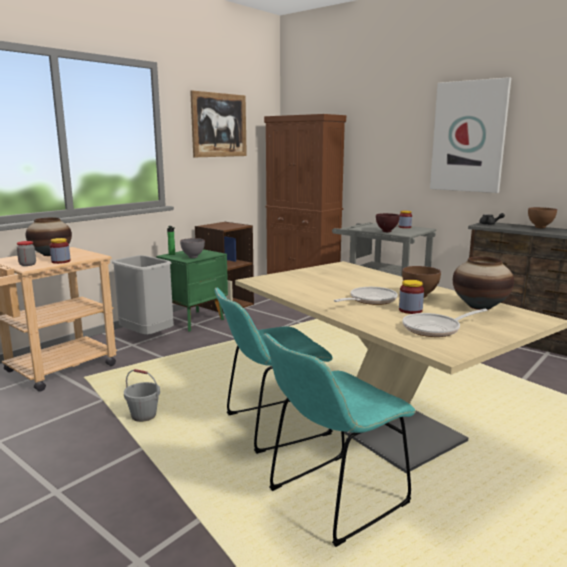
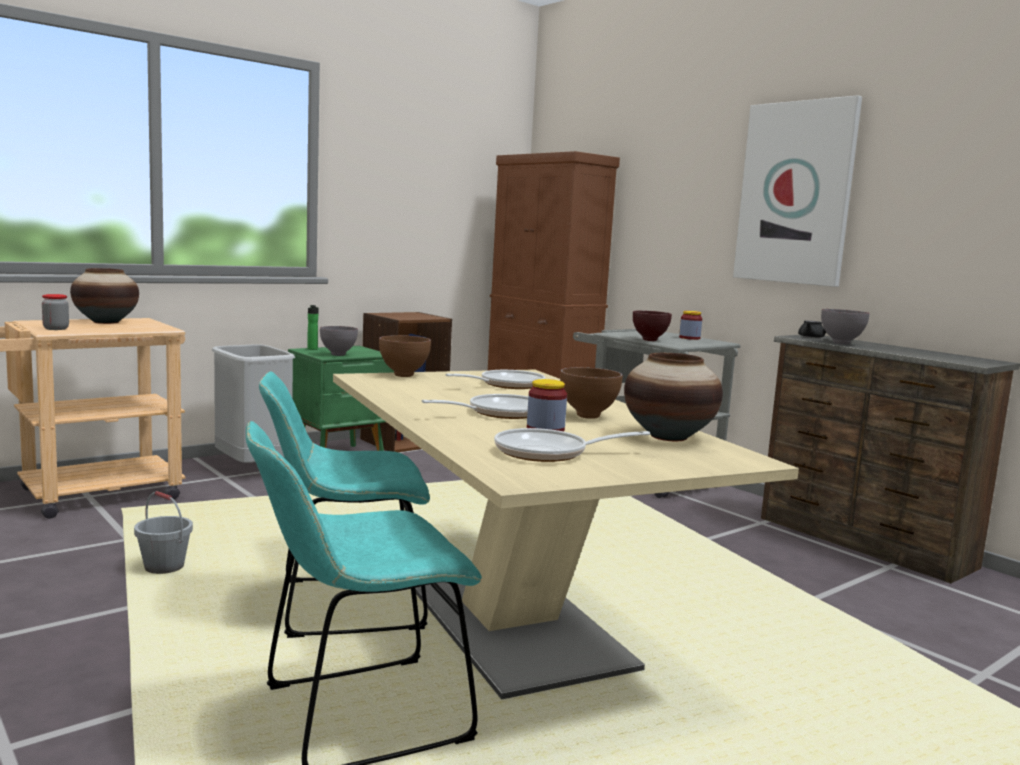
camera: 10 degrees right, 5 degrees down
jar [50,238,71,264] -> none
picture [190,91,247,157] -> none
brown bowl [528,207,557,228] -> brown bowl moved to [379,335,431,377]
none -> frying pan [445,370,545,389]
none -> grey bowl [821,309,870,344]

